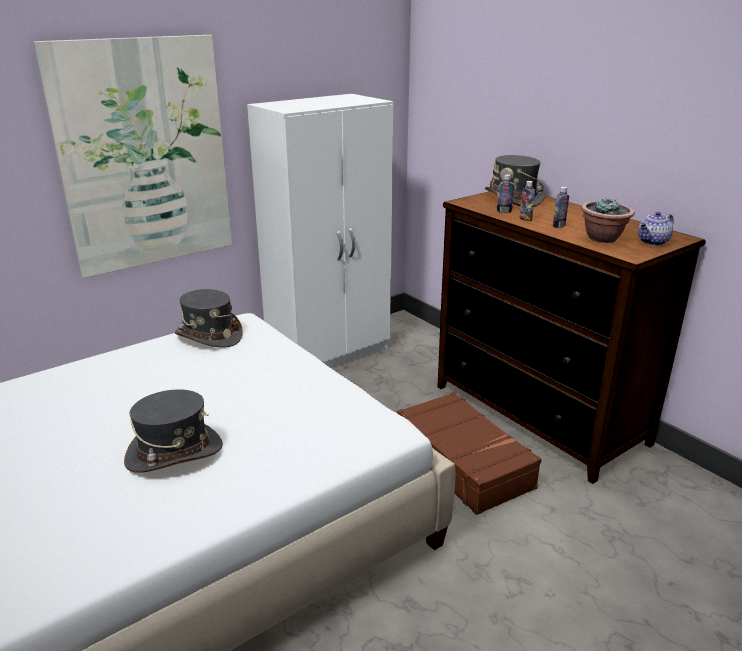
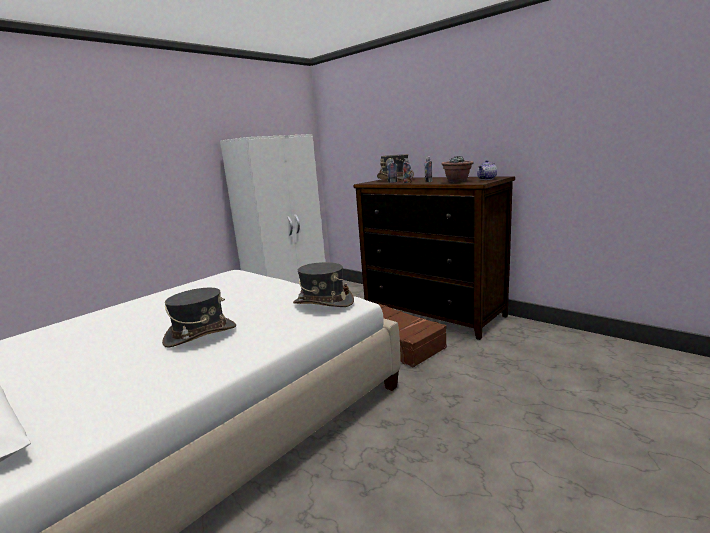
camera: 10 degrees left, 10 degrees down
picture [33,35,232,278] -> none
grey hat [174,289,243,348] -> grey hat moved to [293,262,354,307]

